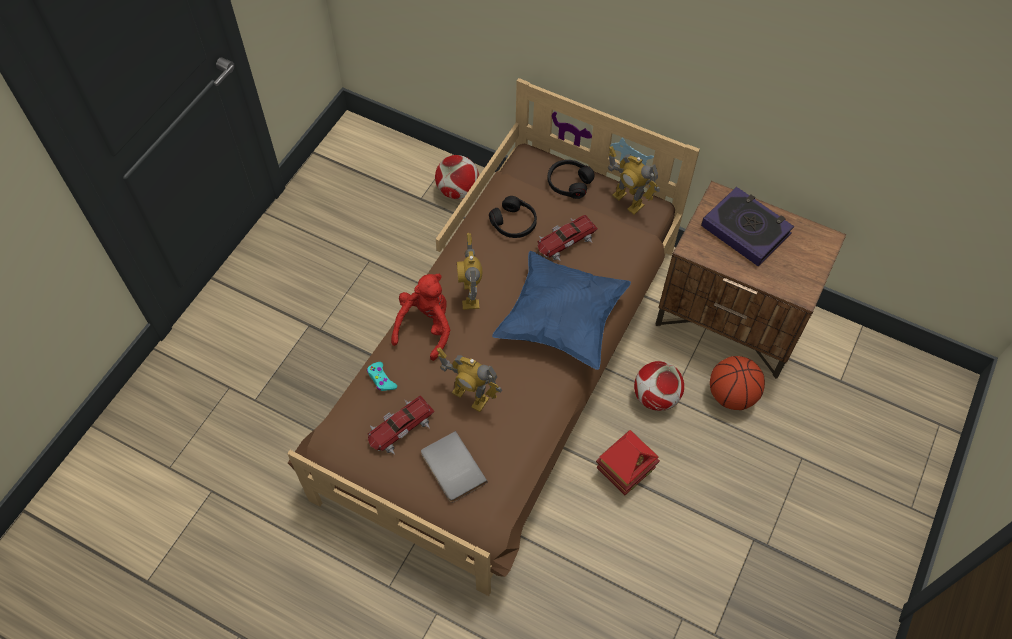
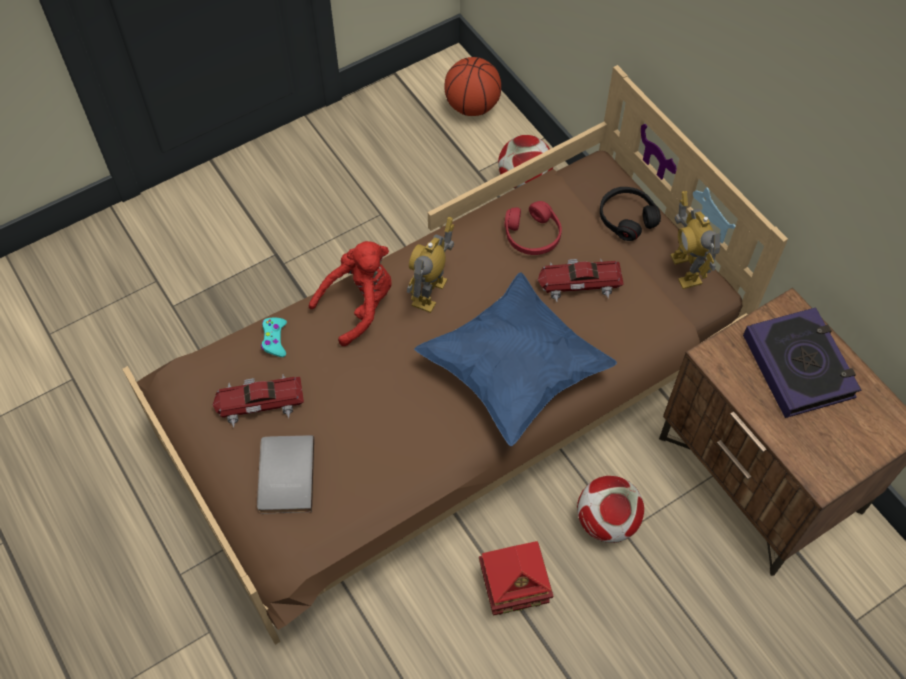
camera: 30 degrees right, 0 degrees up
toy robot [437,347,502,412] -> none
black headphones [489,196,537,238] -> red headphones [504,201,562,255]
basketball [710,356,765,410] -> basketball moved to [444,57,501,116]

